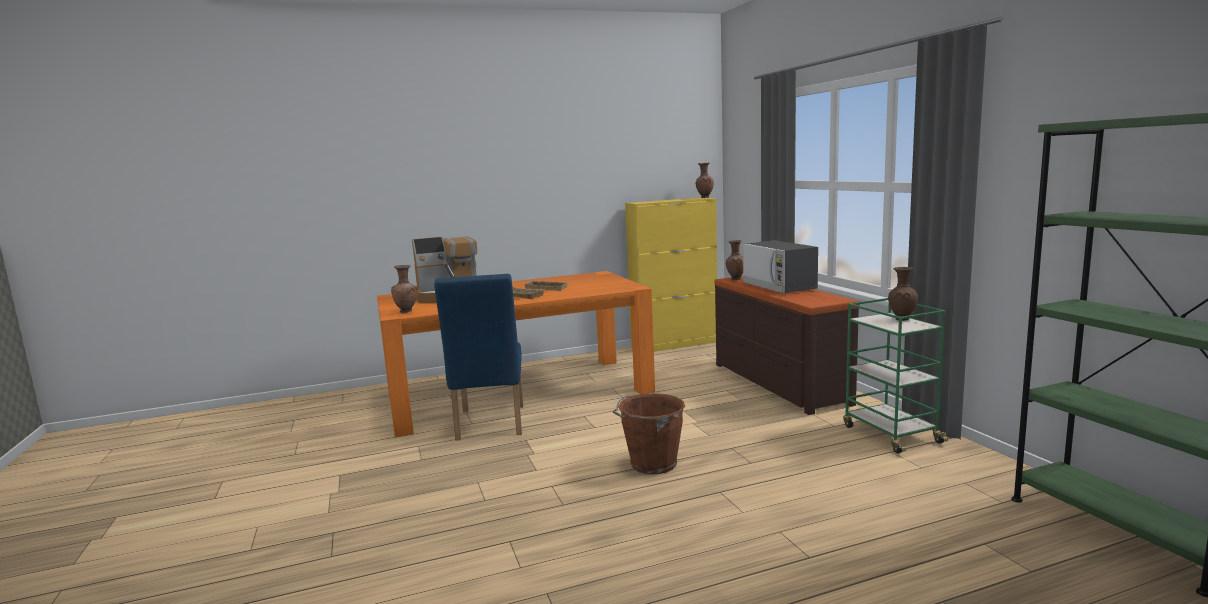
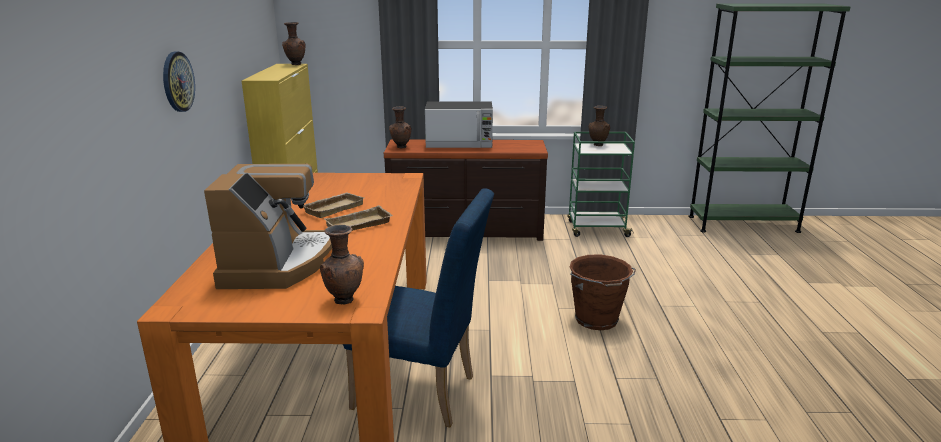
camera: 70 degrees left, 10 degrees up
none -> wall clock [163,52,195,112]

